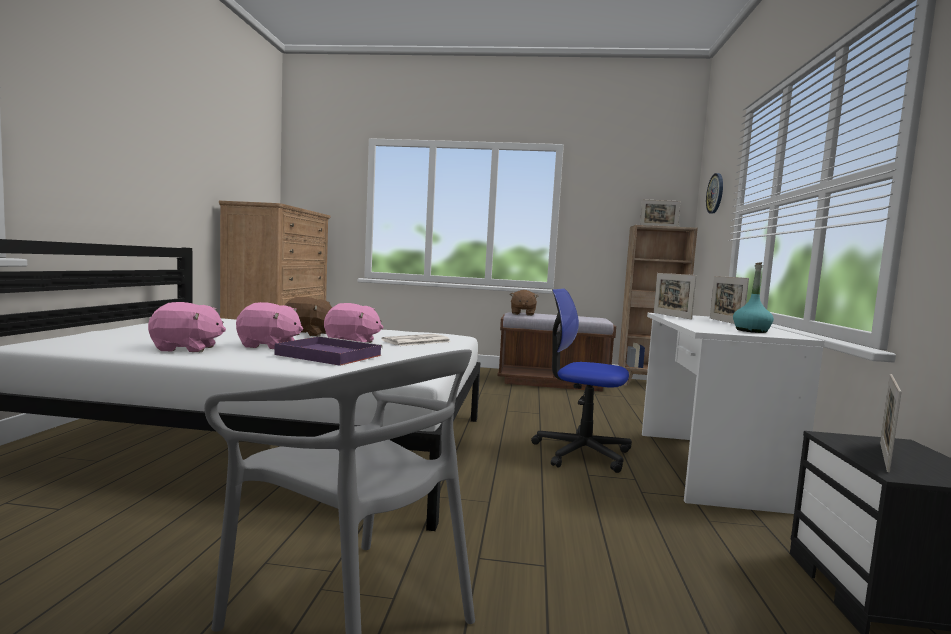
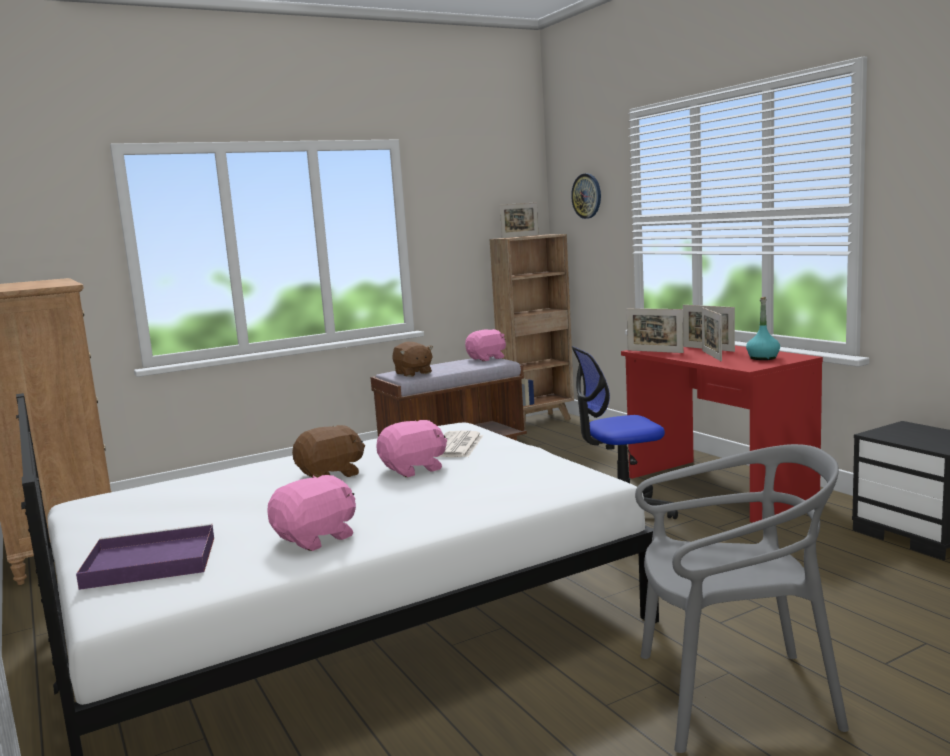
camera: 35 degrees left, 5 degrees up
pink plush toy [236,302,303,349] -> pink plush toy moved to [465,329,506,361]
purple tray [274,336,382,366] -> purple tray moved to [76,524,214,590]
white desk [642,313,825,514] -> red desk [621,346,823,523]
picture frame [880,374,902,472] -> picture frame moved to [702,307,722,361]

